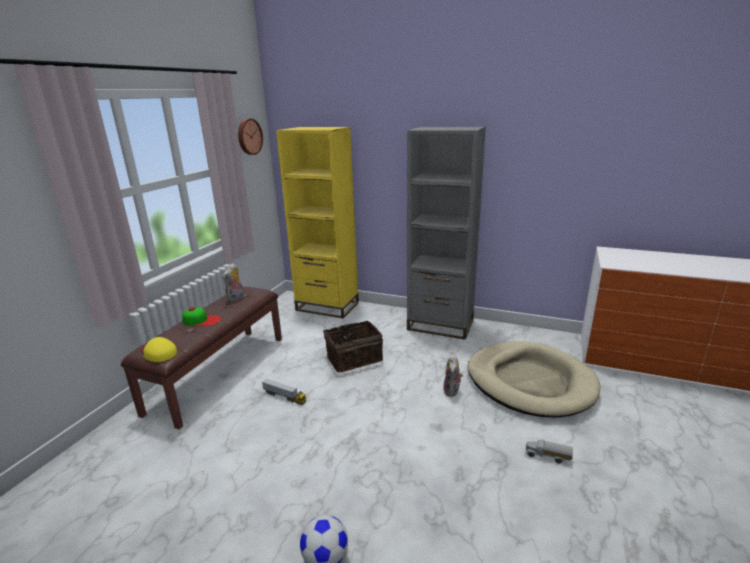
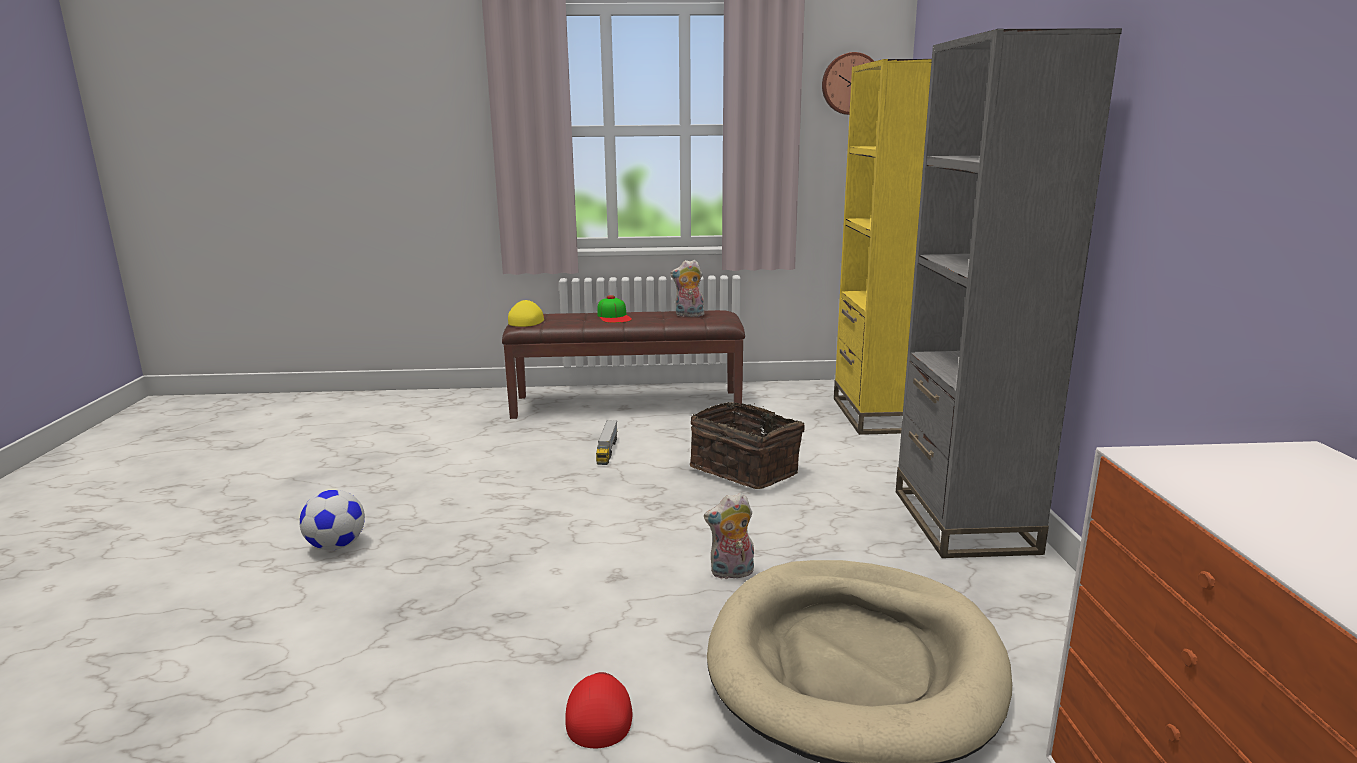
camera: 65 degrees right, 5 degrees down
toy truck [526,440,573,464] -> red cap [565,672,632,748]

